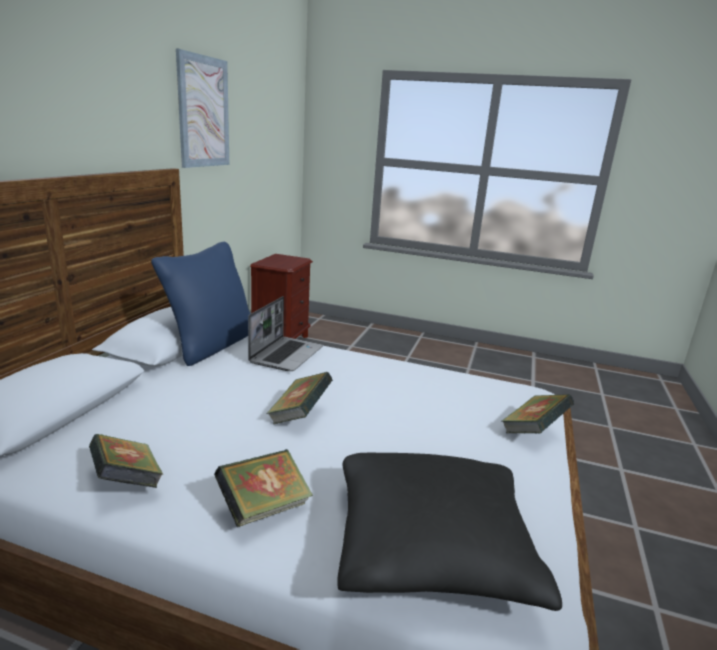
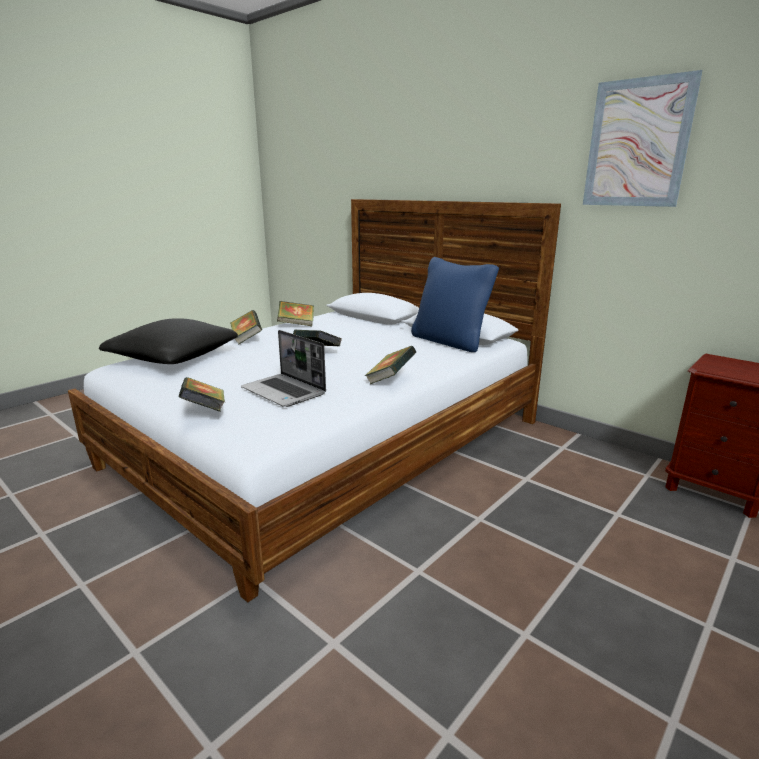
camera: 115 degrees right, 0 degrees up
laptop [248,296,323,371] -> laptop moved to [241,330,326,407]
none -> book [364,346,417,384]

